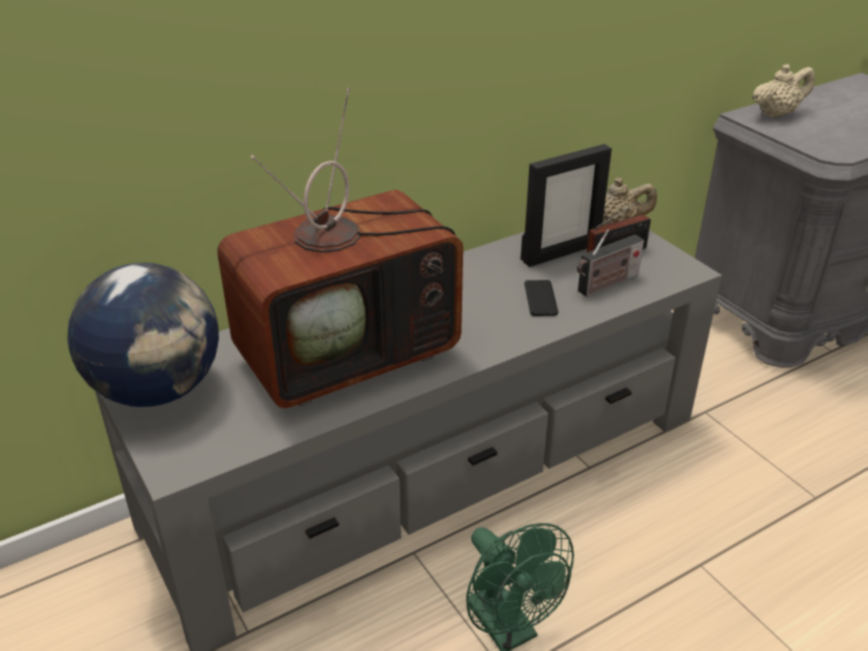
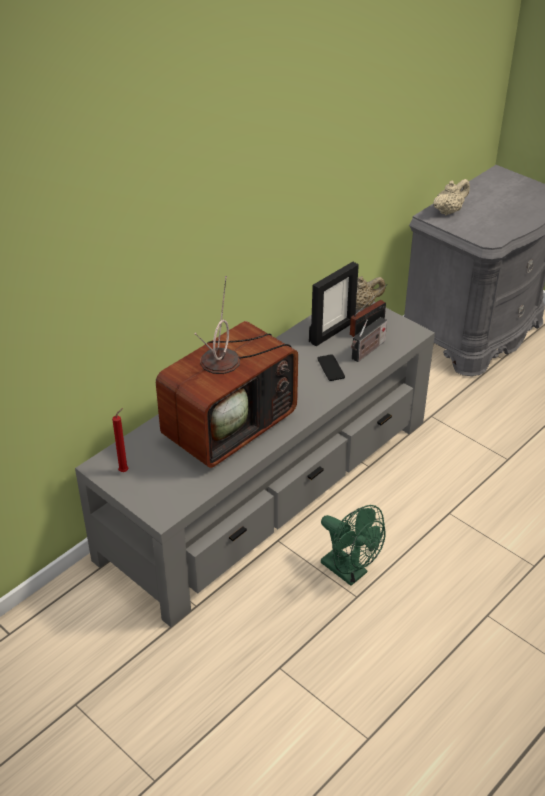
camera: 15 degrees left, 5 degrees up
globe [67,263,219,407] -> red candle [112,408,128,472]

